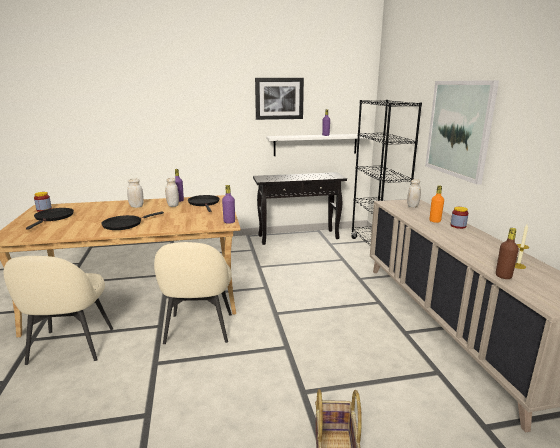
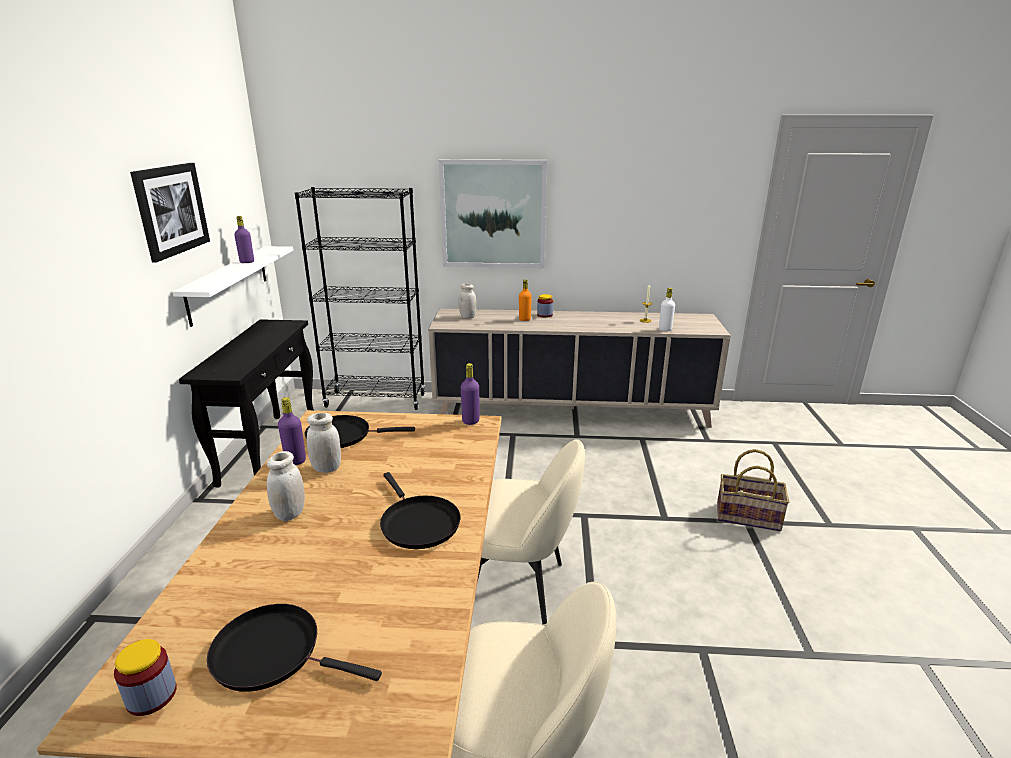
camera: 75 degrees left, 5 degrees up
brown bottle [496,228,519,279] -> white bottle [659,288,675,331]

